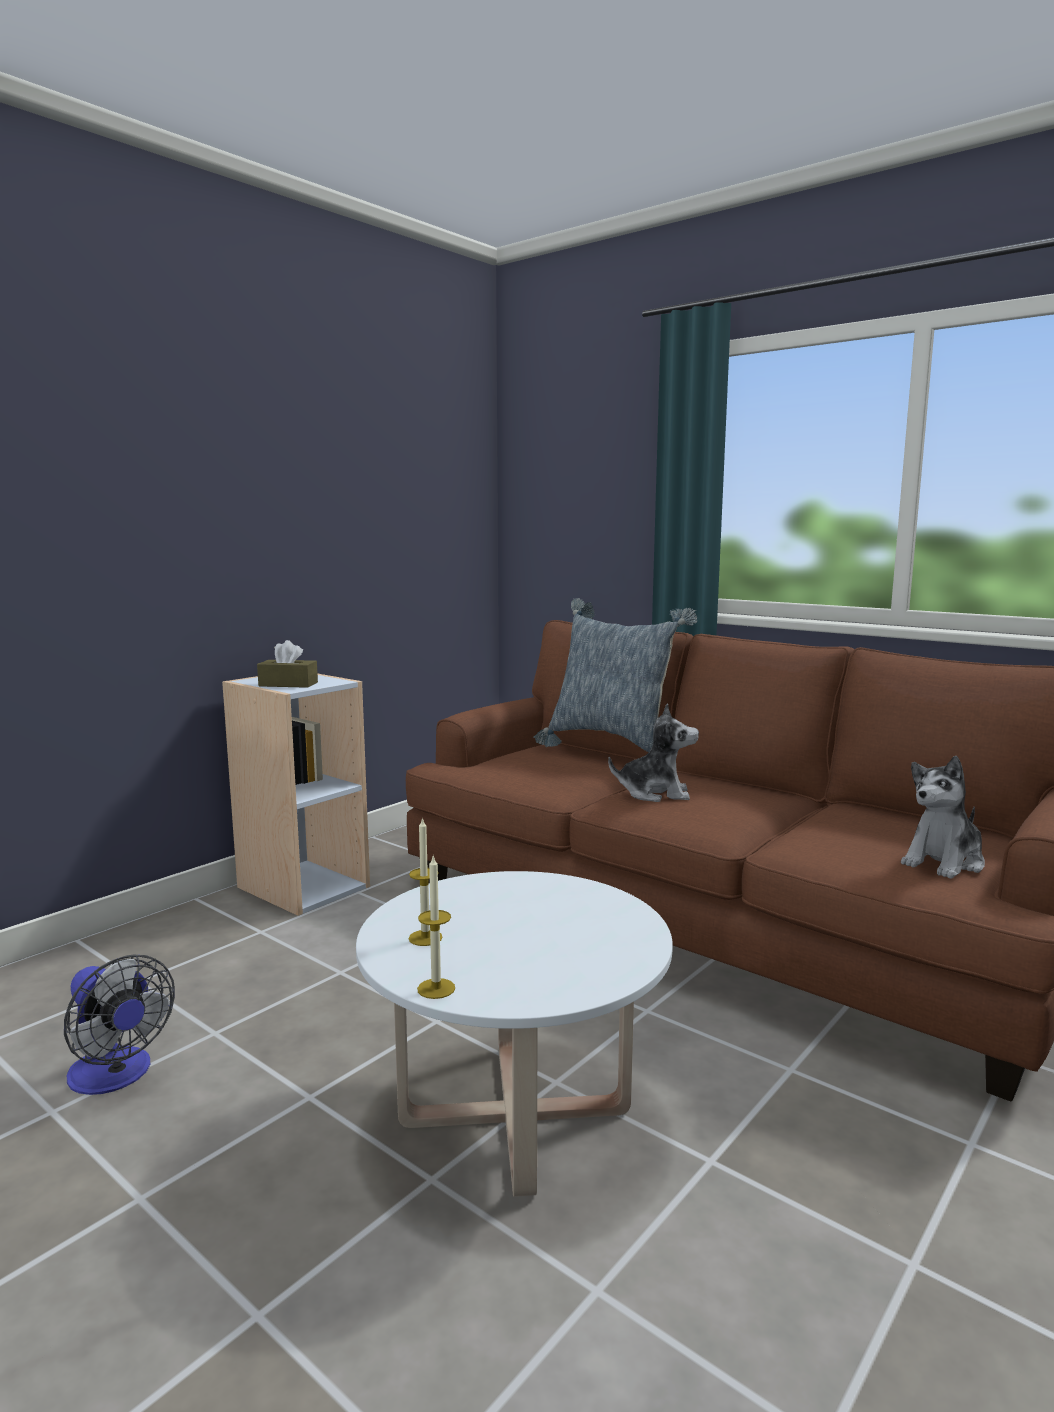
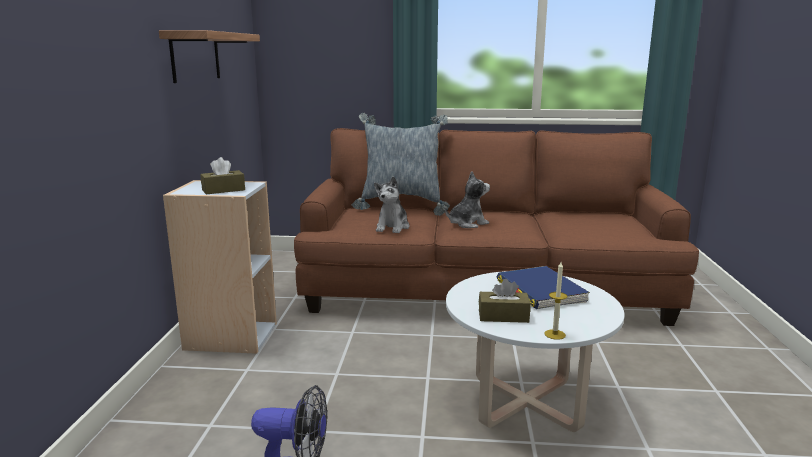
camera: 35 degrees left, 5 degrees up
candle [408,817,443,946] -> brown tissue box [479,279,531,323]
plush toy [901,756,985,879] -> plush toy moved to [374,176,410,233]
none -> shelf [159,30,260,83]
none -> blue book [497,266,590,309]

